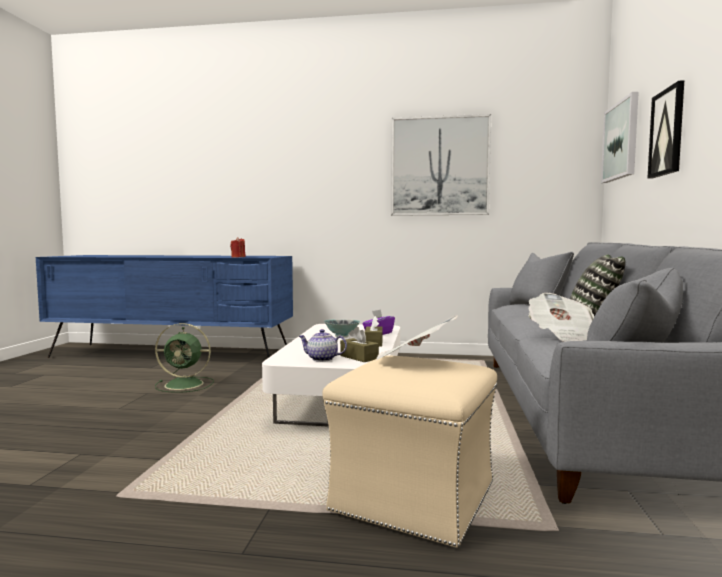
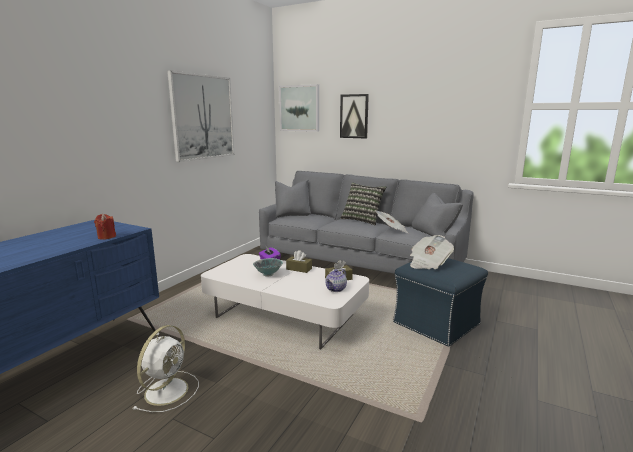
camera: 70 degrees left, 10 degrees up
green fan [155,323,214,393] -> white fan [133,325,199,412]
beige ottoman [322,355,497,548] -> blue ottoman [393,258,488,347]

